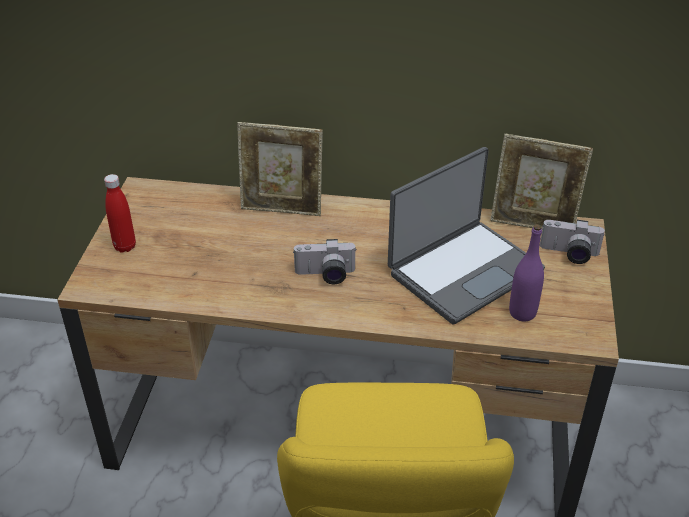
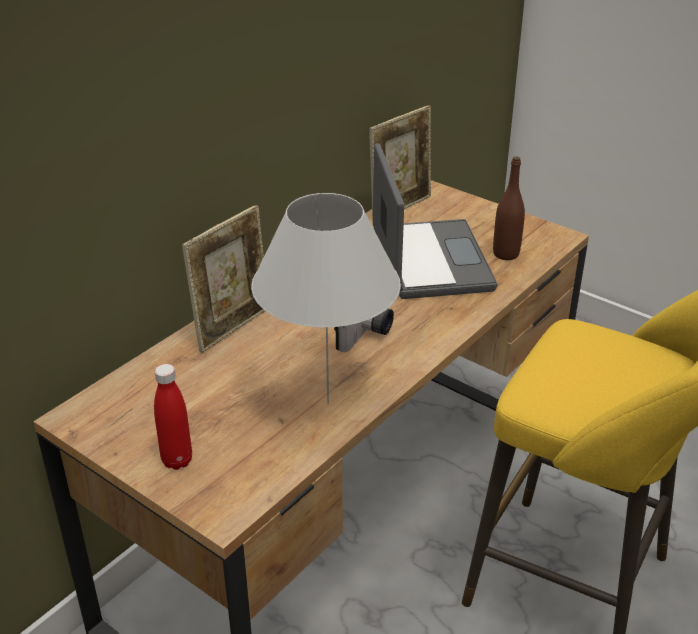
camera: 60 degrees left, 5 degrees down
purple bottle [509,224,544,322] -> brown bottle [493,157,525,260]
camera [540,220,606,264] -> none
none -> white table lamp [251,193,401,404]

